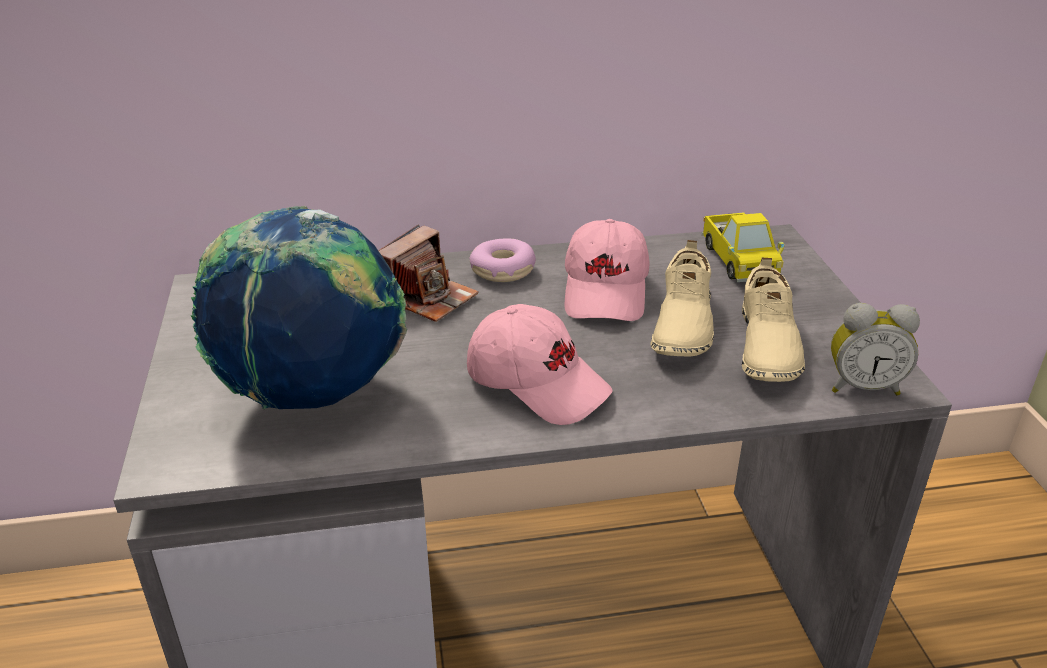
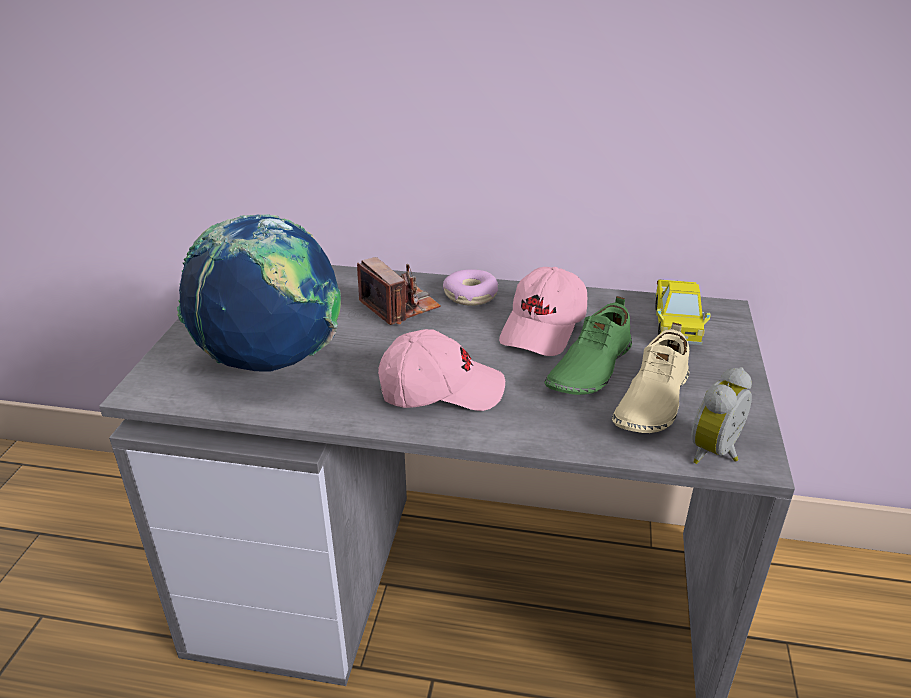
camera: 20 degrees right, 0 degrees up
camera [378,224,478,322] -> camera turned 90 degrees counterclockwise [357,257,441,325]
pink cap [467,304,612,425] -> pink cap turned 60 degrees counterclockwise [378,329,505,411]
beige shoe [650,240,714,357] -> green shoe [544,296,632,395]
alarm clock [831,303,920,395] -> alarm clock turned 105 degrees clockwise [691,367,752,464]

